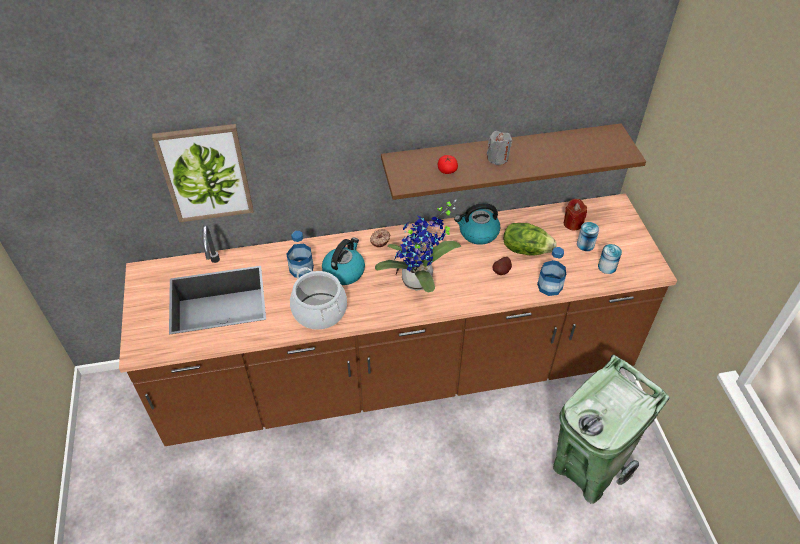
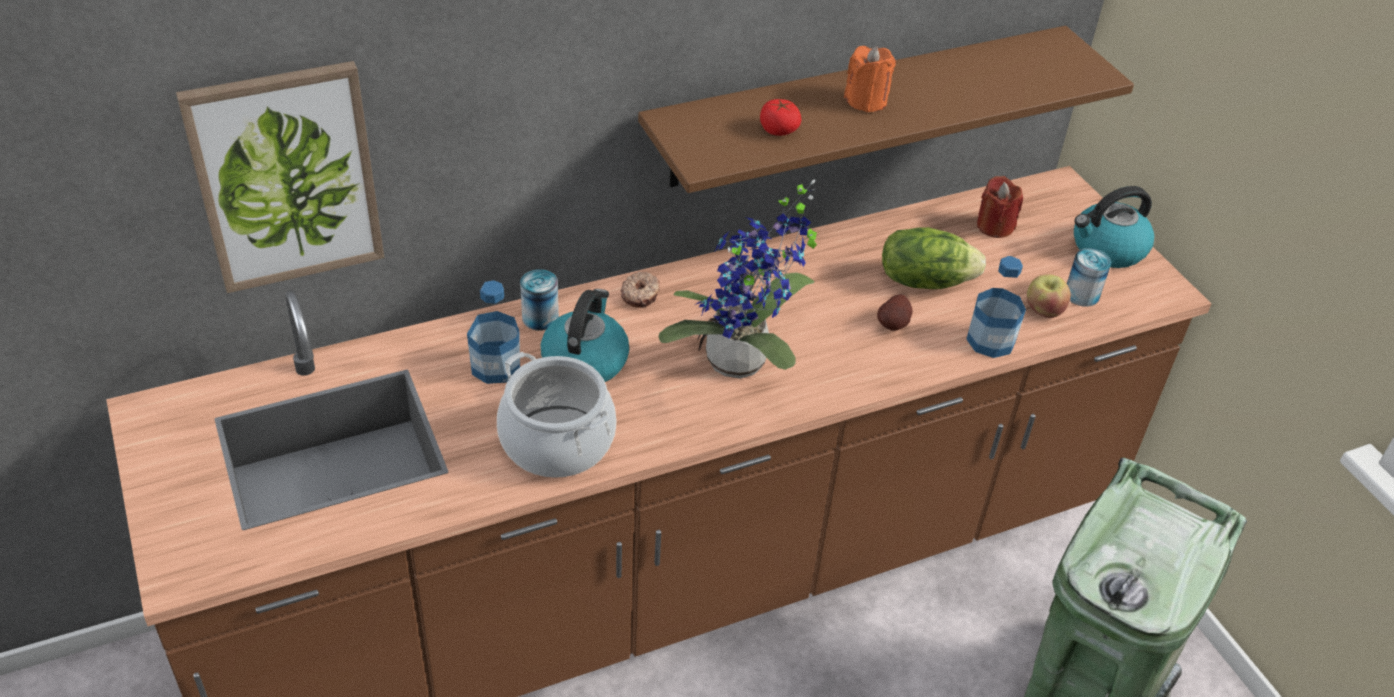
camera: 15 degrees left, 5 degrees down
kettle [454,203,500,245] -> kettle moved to [1074,186,1154,268]
grey candle [487,131,512,165] -> orange candle [844,46,896,113]
can [577,222,599,251] -> can moved to [520,269,559,331]
none -> apple [1027,274,1071,318]

